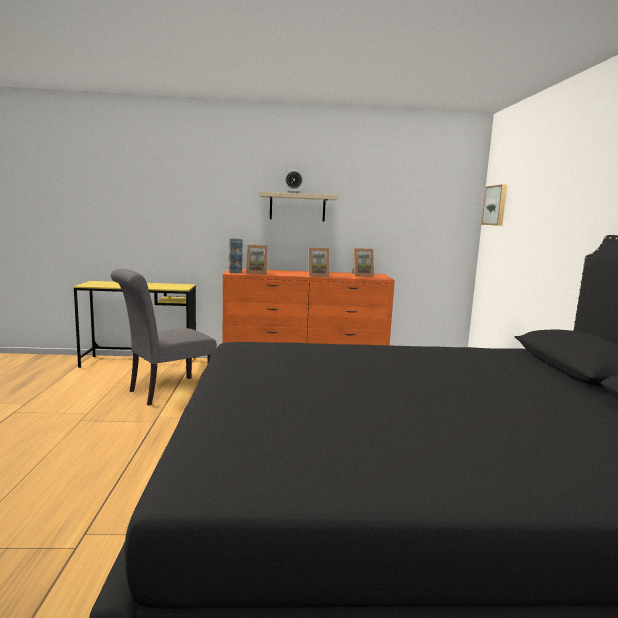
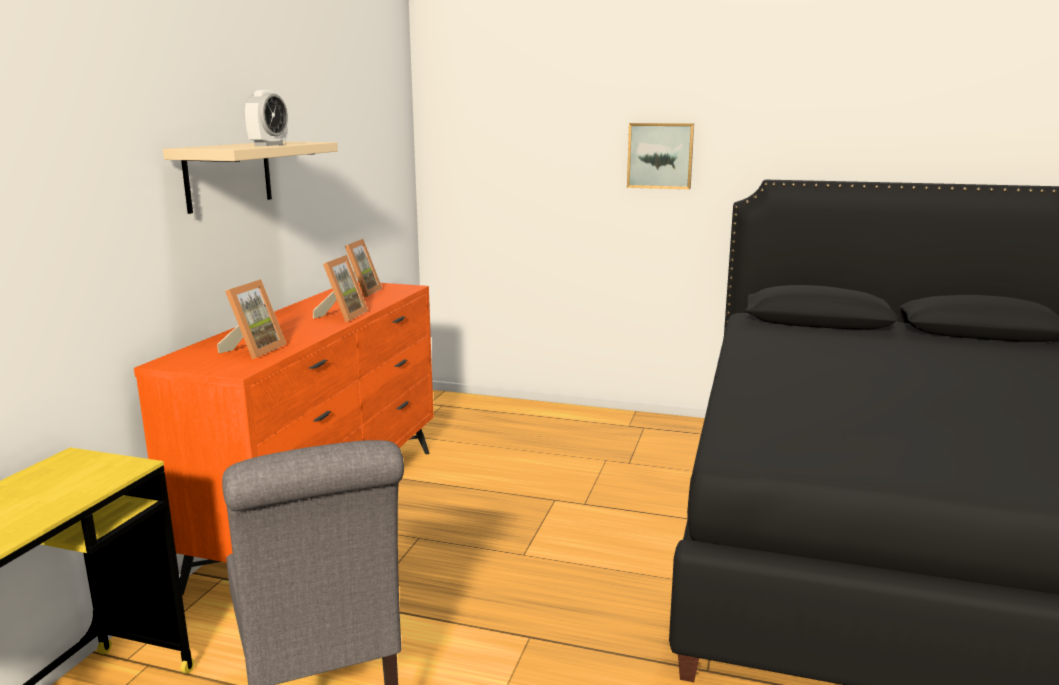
camera: 70 degrees left, 5 degrees up
vase [229,238,242,273] -> none
picture [481,184,507,226] -> picture moved to [627,123,694,189]

